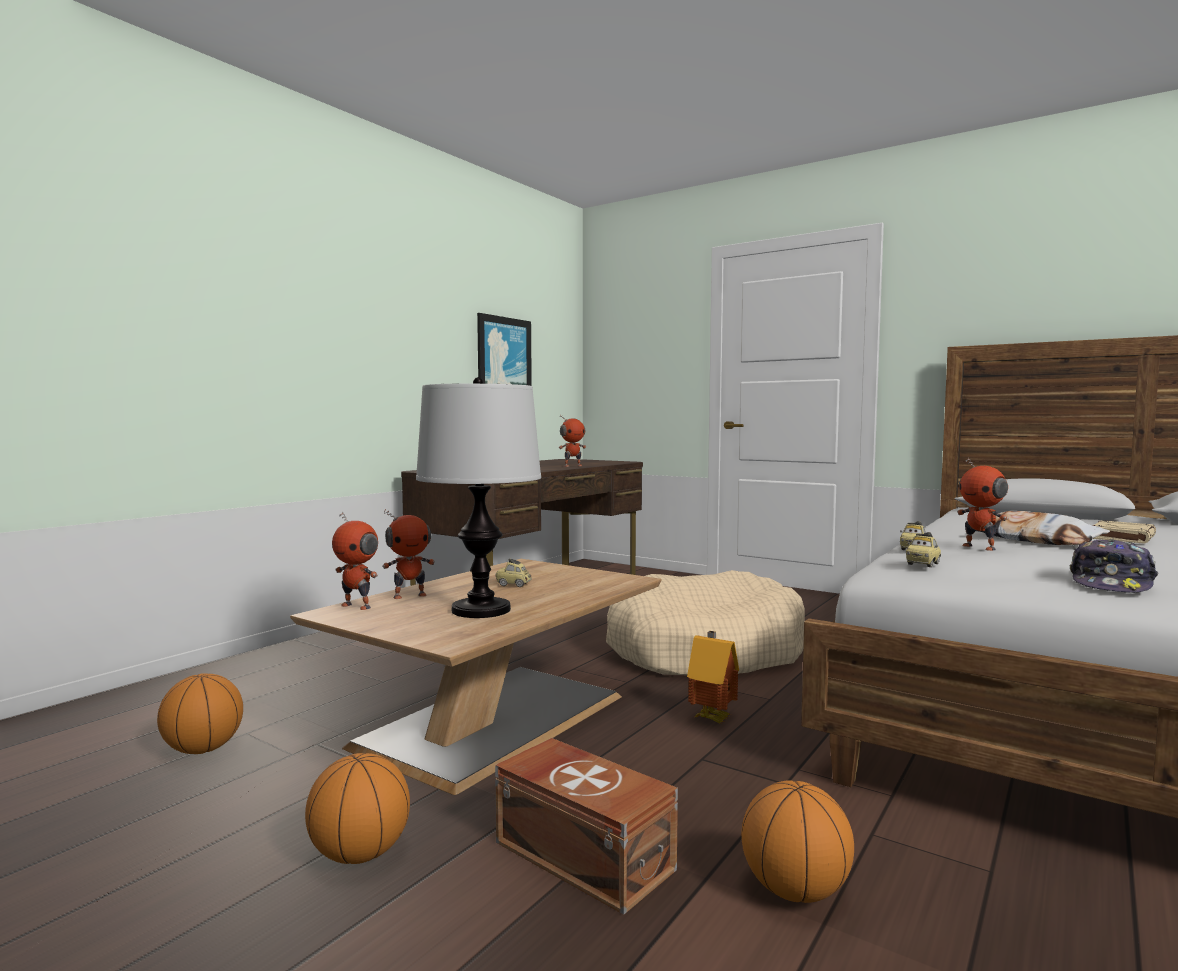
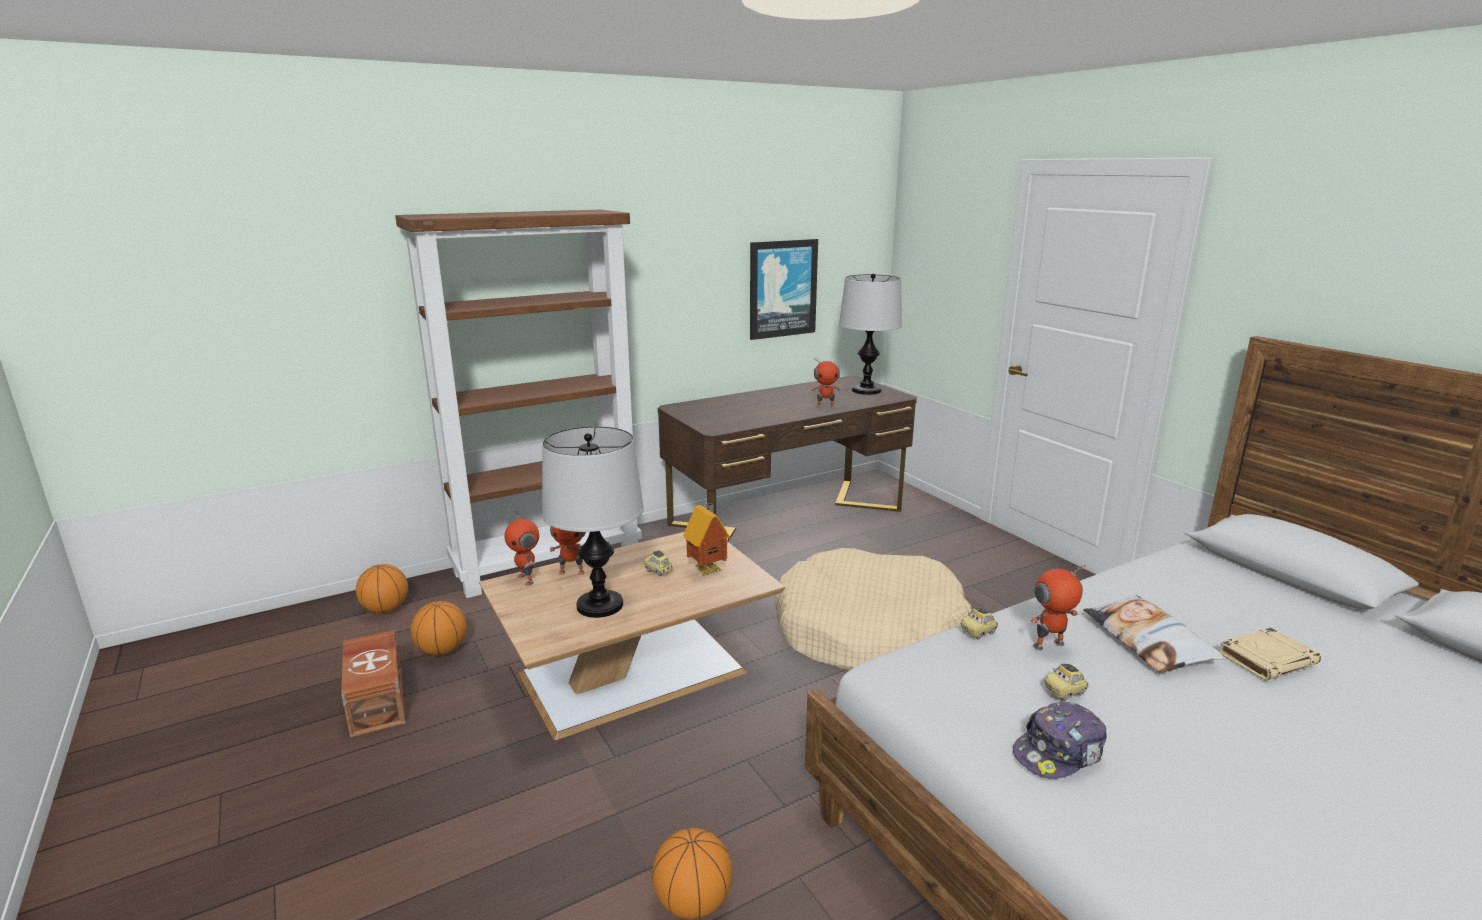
camera: 25 degrees right, 15 degrees up
basketball [305,753,410,864] -> basketball moved to [356,564,408,613]
brown storage box [495,738,678,915] -> brown storage box moved to [341,631,405,737]
toy house [687,631,739,723] -> toy house moved to [683,503,730,576]
toy car [906,532,941,567] -> toy car moved to [1044,664,1088,701]
toy robot [957,458,1008,551] -> toy robot turned 75 degrees clockwise [1030,564,1086,650]
none -> brown bookcase [395,209,642,598]
none -> table lamp [839,273,902,395]

